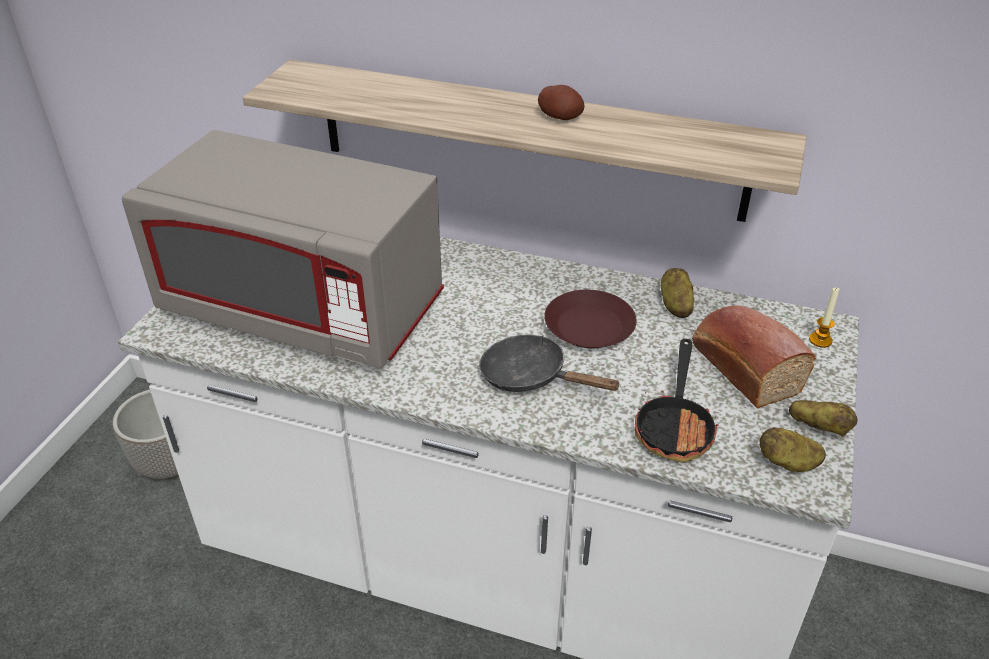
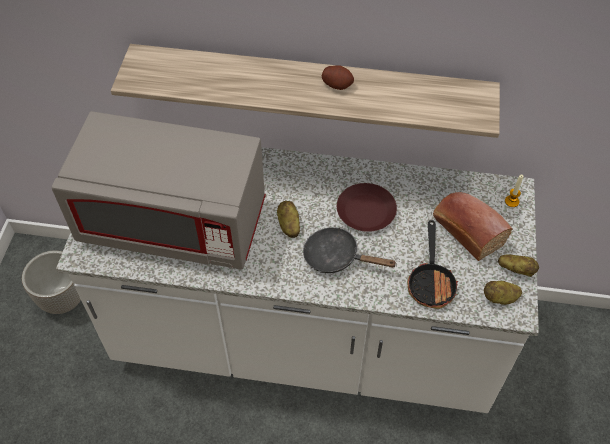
camera: 10 degrees left, 15 degrees up
potato [661,268,694,318] -> potato moved to [277,201,300,238]

